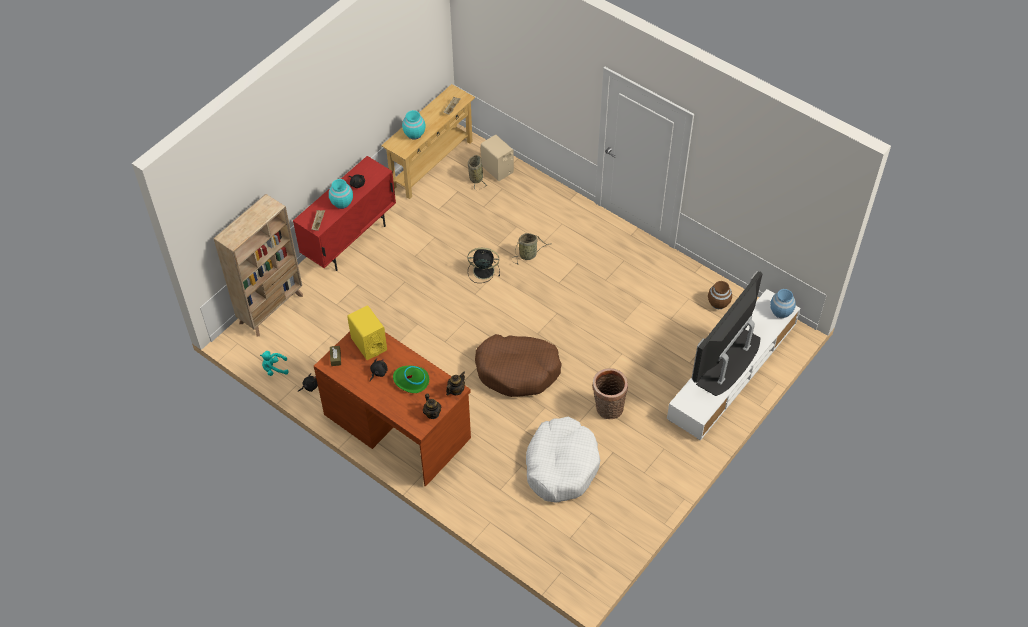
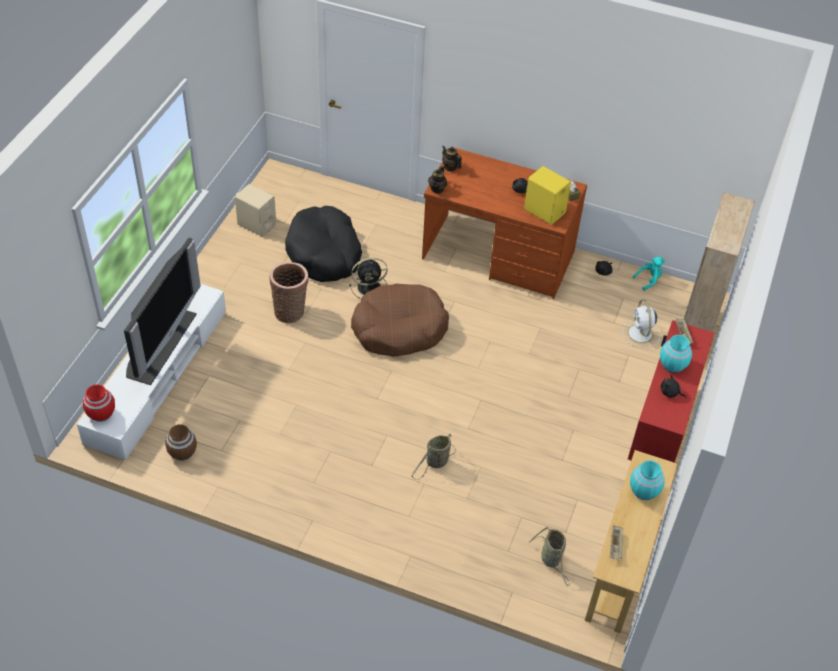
camera: 160 degrees right, 5 degrees down
green hat [393,366,429,393] -> none
black fan [467,248,500,283] -> black fan moved to [349,258,387,299]
beige speaker [481,135,514,181] -> beige speaker moved to [235,184,276,237]
white dog bed [526,417,600,503] -> black dog bed [285,206,362,282]
blue vase [770,289,796,318] -> red vase [83,384,115,422]
none -> white fan [622,299,660,348]

